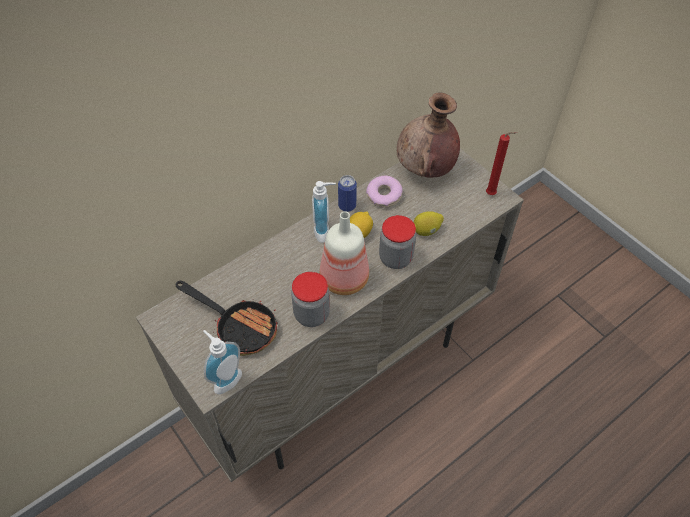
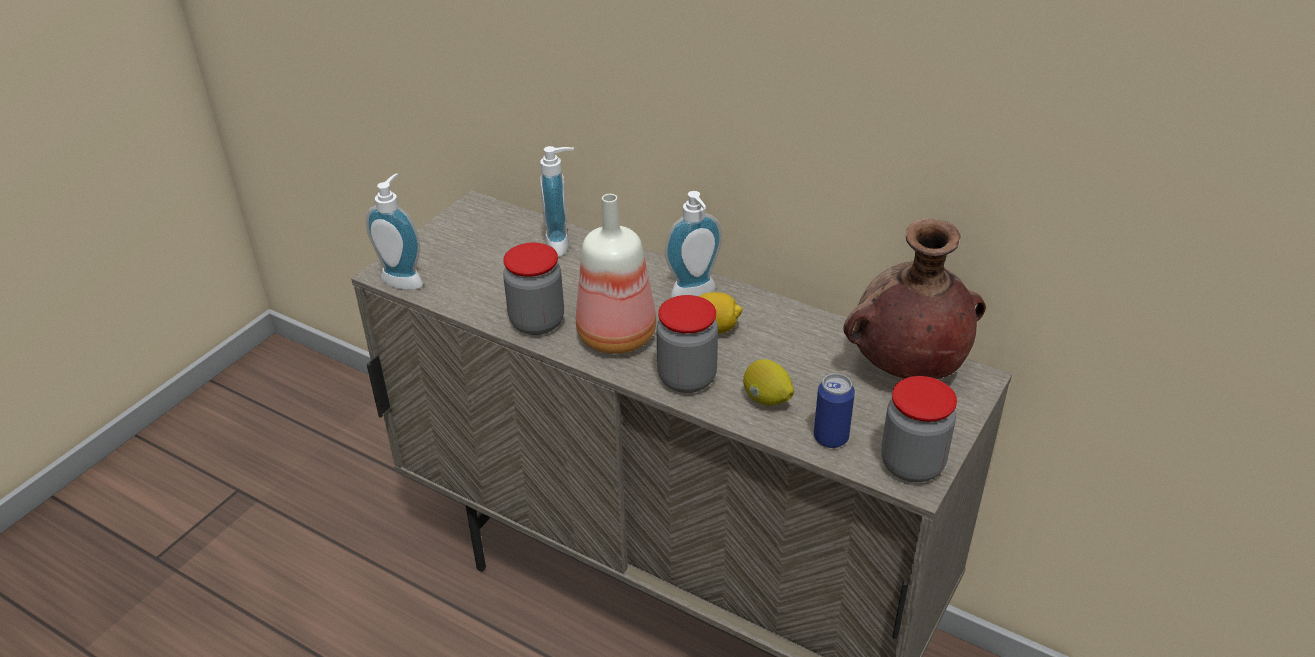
camera: 70 degrees right, 15 degrees down
frying pan [176,281,278,356] -> none
can [338,175,357,212] -> can moved to [814,373,855,448]
donut [366,175,403,207] -> none
red candle [486,132,517,195] -> jar [881,376,957,482]
none -> soap dispenser [540,146,574,257]

